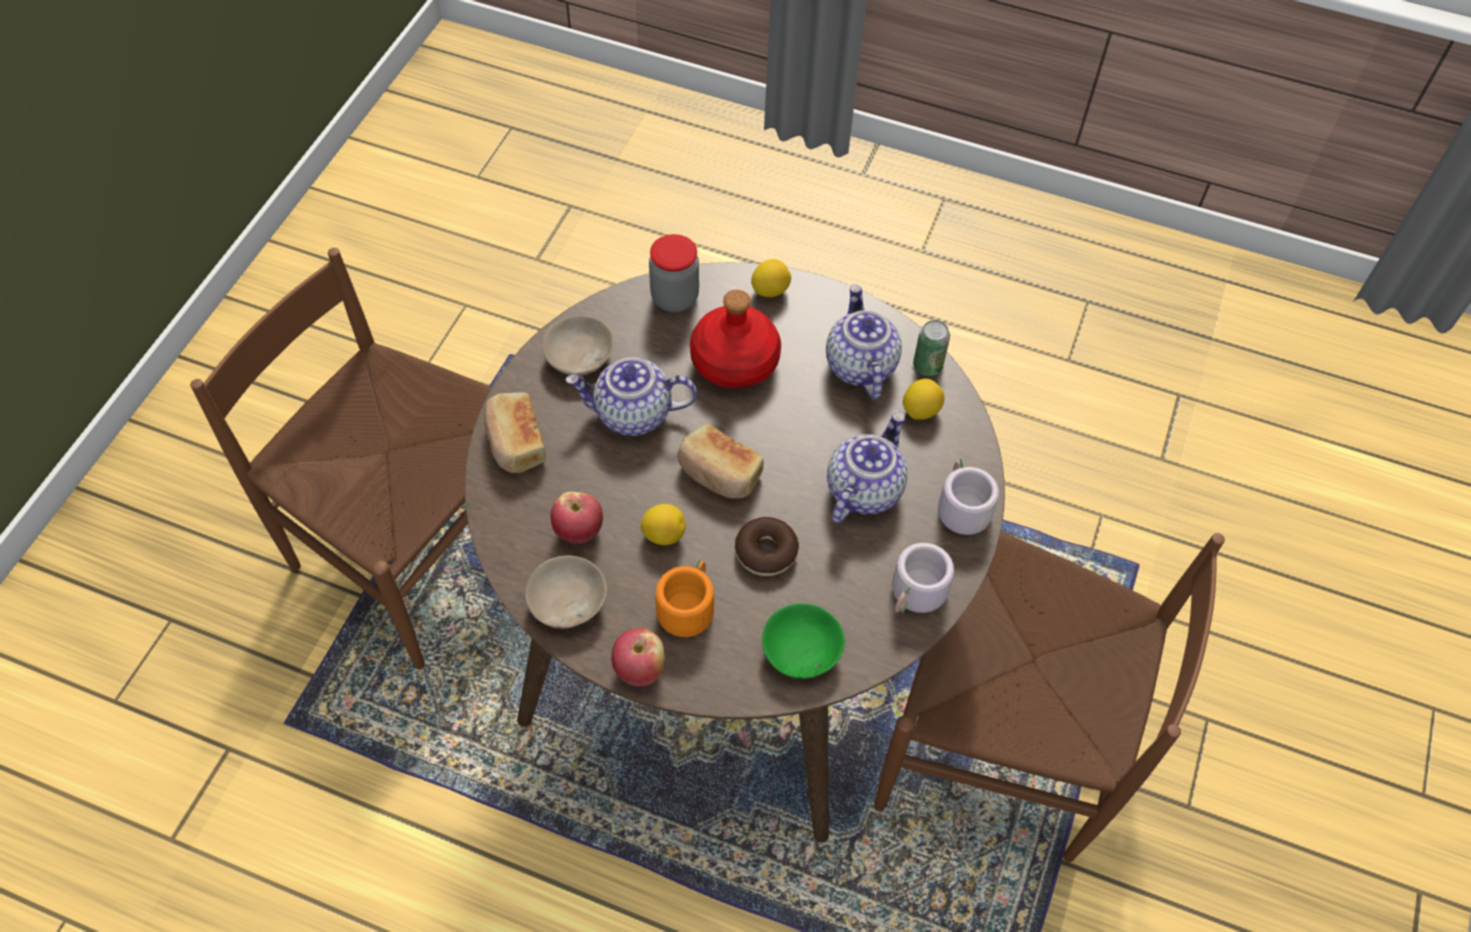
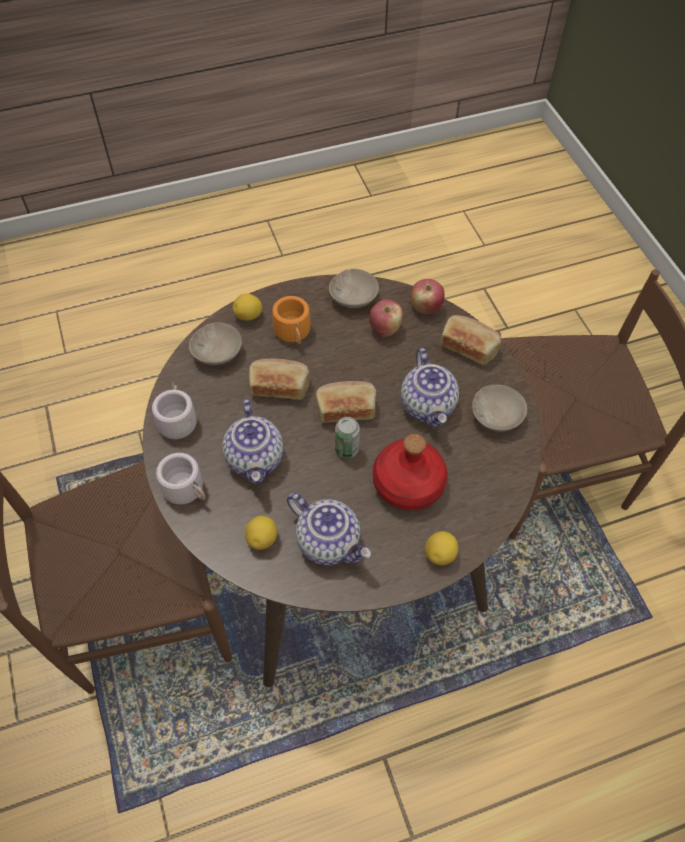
camera: 140 degrees right, 0 degrees up
teapot [565,358,697,436] -> teapot turned 120 degrees clockwise [401,348,459,428]
apple [611,628,665,687] -> apple moved to [411,279,444,314]
lemon [640,504,686,545] -> lemon moved to [233,294,262,321]
jar [649,234,699,312] -> none
donut [735,517,799,576] -> bread [249,359,310,400]
green bowl [762,603,845,679] -> beige bowl [189,322,242,365]
can [913,320,950,376] -> can moved to [335,417,360,458]

